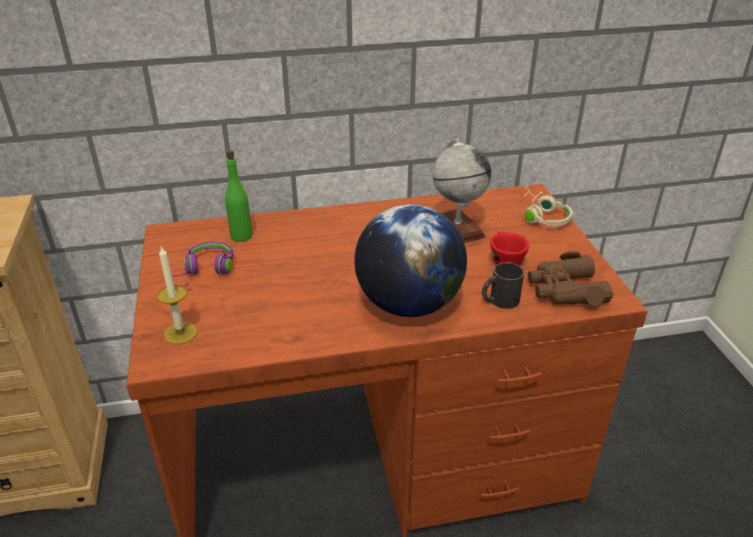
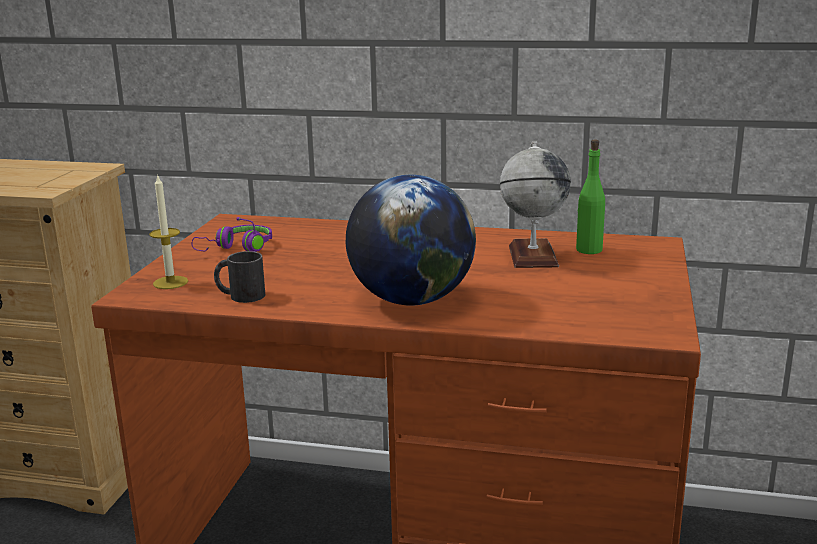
camera: 25 degrees right, 15 degrees down
green bottle [225,150,252,242] -> green bottle moved to [576,140,605,254]
black mug [482,262,524,309] -> black mug moved to [214,251,265,303]
red cup [490,231,529,265] -> none
beige headphones [521,184,573,226] -> none
brown binoculars [528,251,614,306] -> none

